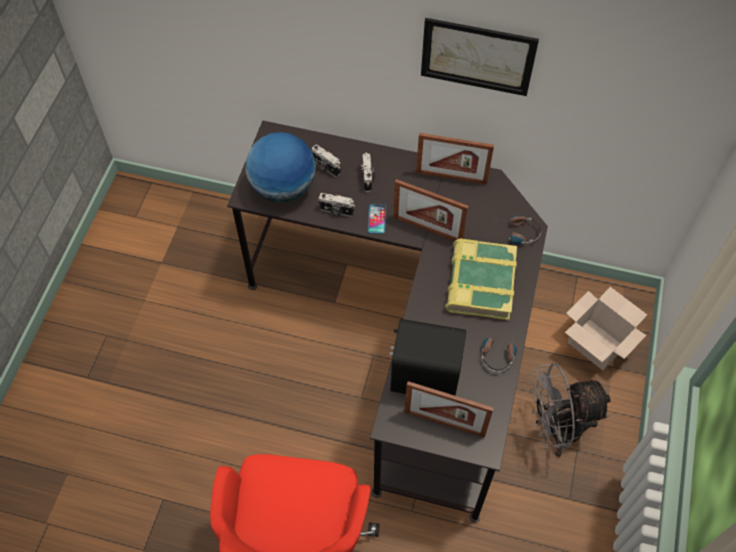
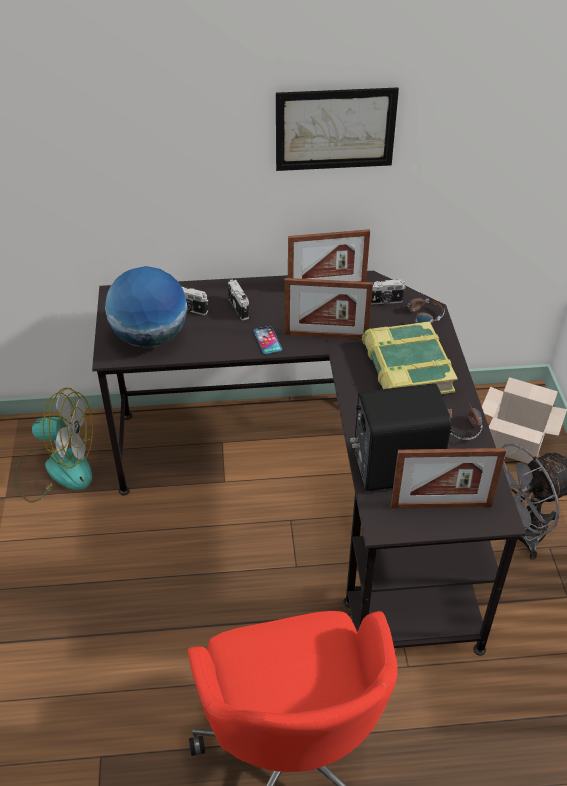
camera: 20 degrees left, 15 degrees down
camera [318,193,355,217] -> camera moved to [371,279,406,304]
none -> fan [15,387,93,503]

